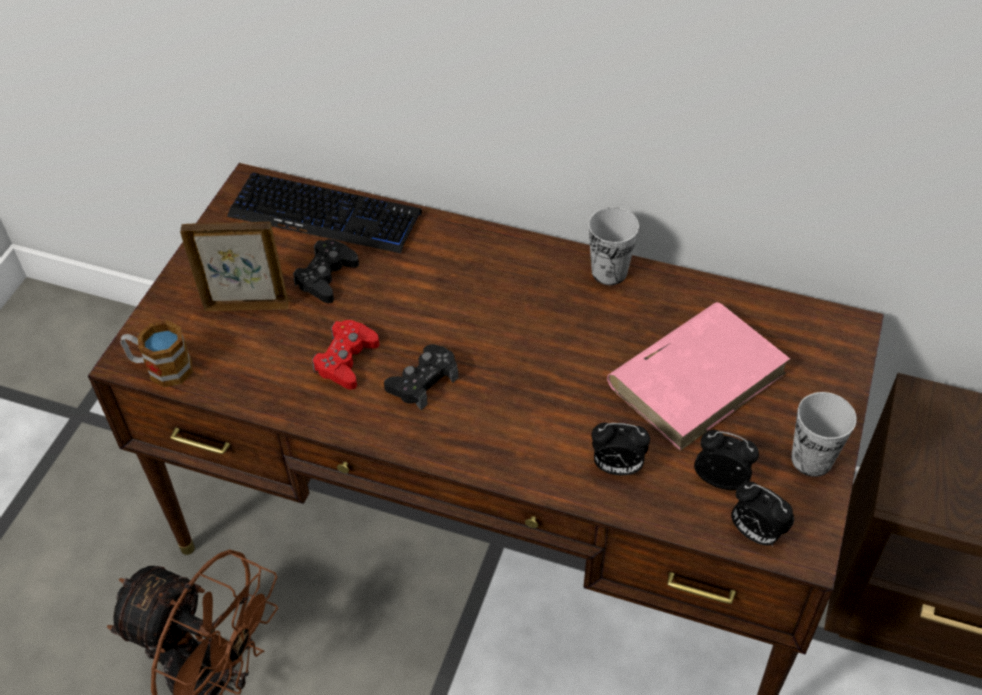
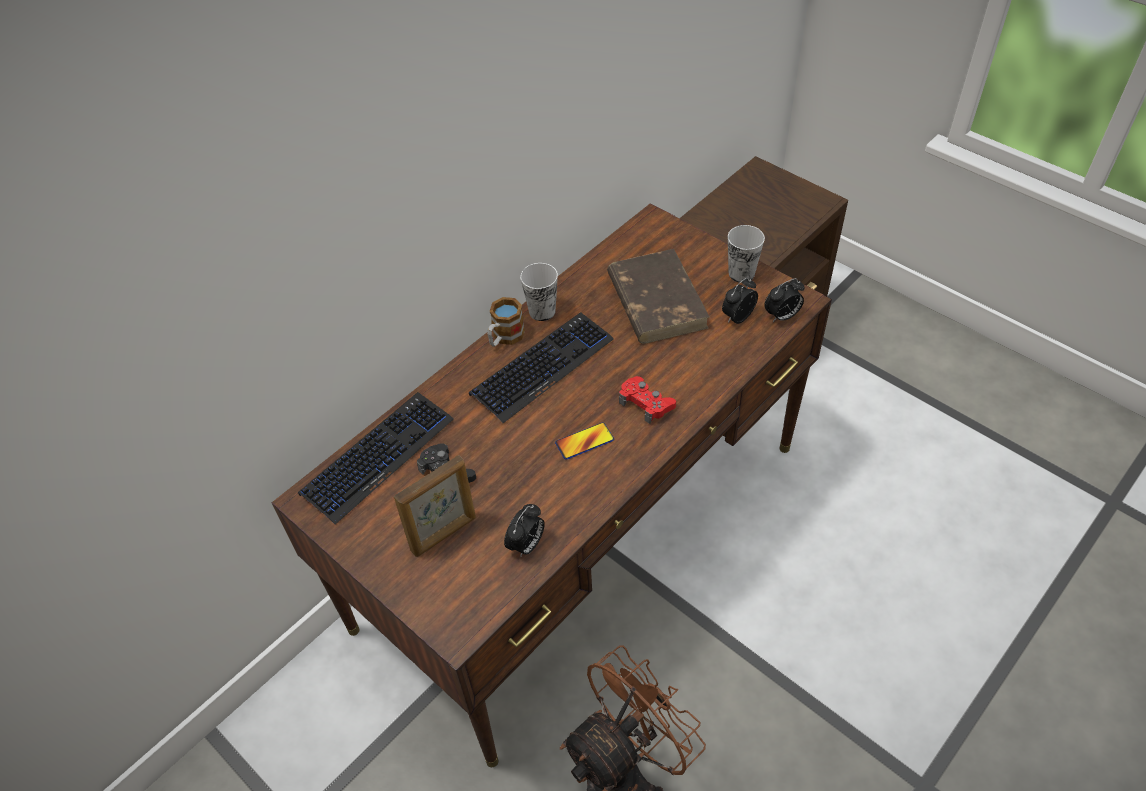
camera: 65 degrees left, 0 degrees up
mug [121,320,193,387] -> mug moved to [487,297,525,347]
picture frame [180,222,288,311] -> picture frame turned 150 degrees counterclockwise [394,455,476,557]
red game controller [312,320,379,390] -> red game controller moved to [619,376,676,424]
black game controller [384,344,458,410] -> phone [555,422,614,460]
alarm clock [591,423,650,475] -> alarm clock moved to [504,504,545,557]
pink book [607,302,790,451] -> brown book [607,249,709,344]
none -> keyboard [469,312,614,423]

